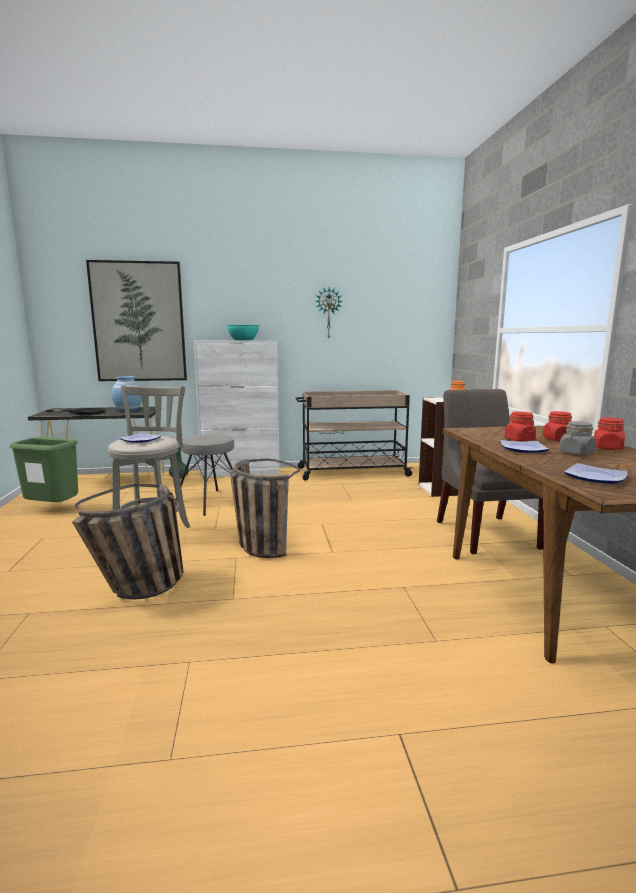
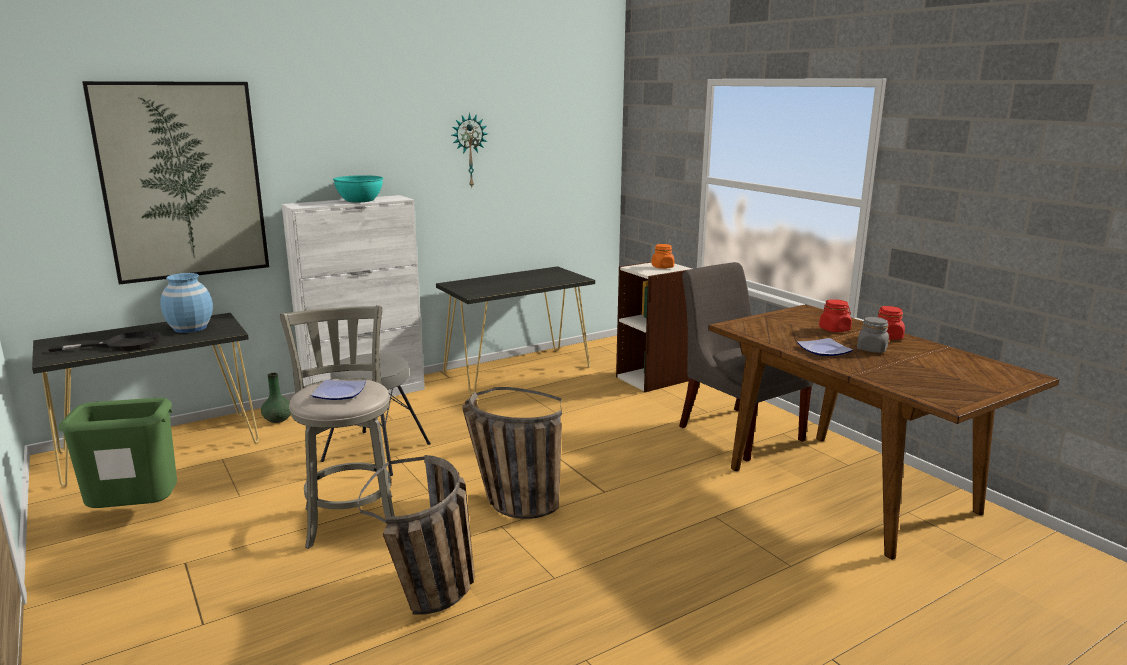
camera: 25 degrees left, 5 degrees up
beige cart [296,390,414,481] -> black console table [436,266,595,394]
red jar [505,412,536,441] -> none
plate [564,463,628,484] -> none

